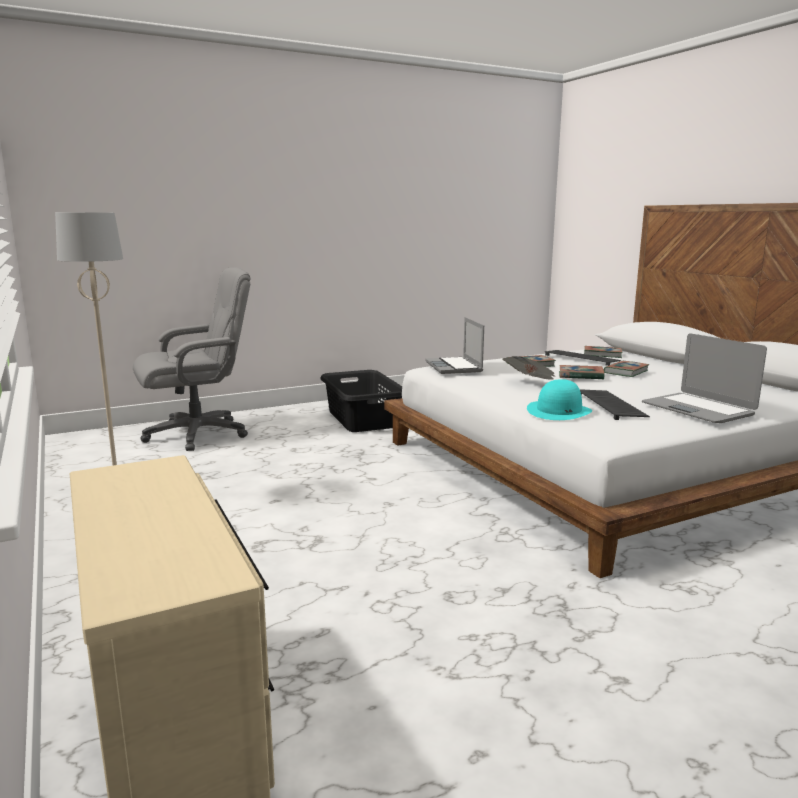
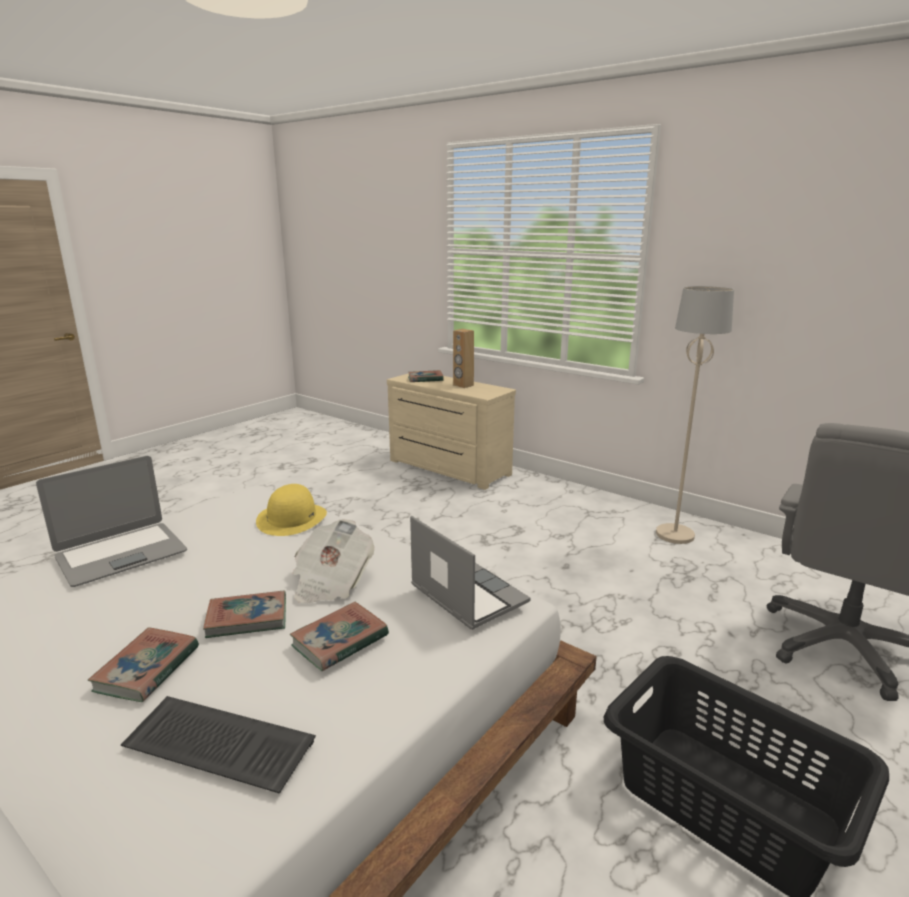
camera: 155 degrees right, 5 degrees up
turquoise hat [527,379,592,420] -> yellow hat [256,484,327,536]
keyboard [580,389,650,420] -> none
book [584,346,622,358] -> book moved to [408,370,444,382]
laptop [642,333,767,423] -> laptop turned 105 degrees clockwise [36,456,187,587]
none -> brown speaker [453,329,474,388]

